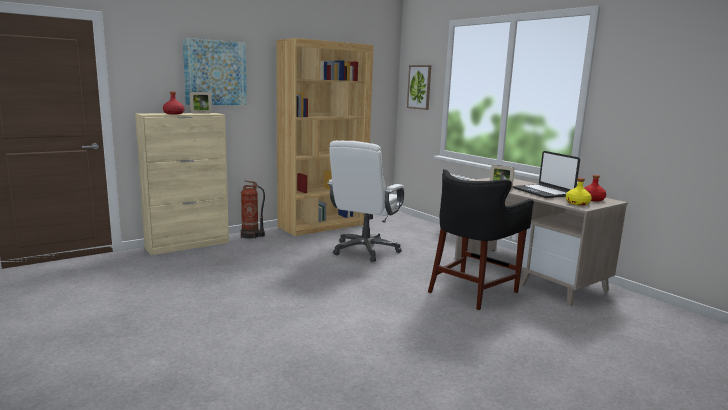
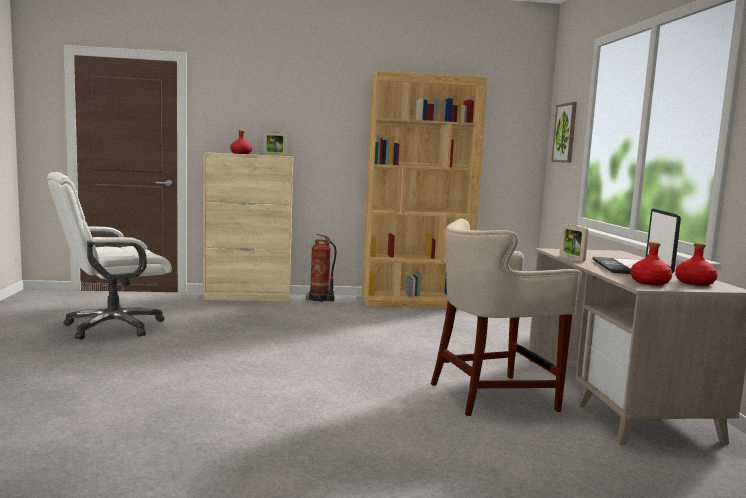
camera: 30 degrees right, 5 degrees down
picture [182,38,247,105] -> none
white office chair [327,141,405,262] -> white office chair moved to [47,172,172,340]
black stool [428,169,534,310] -> beige stool [431,219,582,416]
yellow bottle [566,178,592,205] -> red bottle [631,242,672,286]

